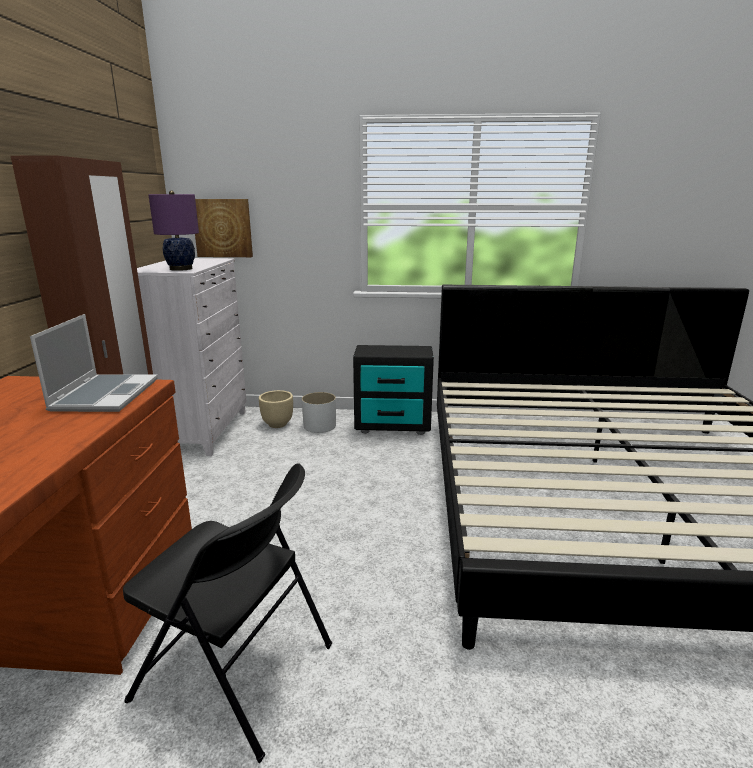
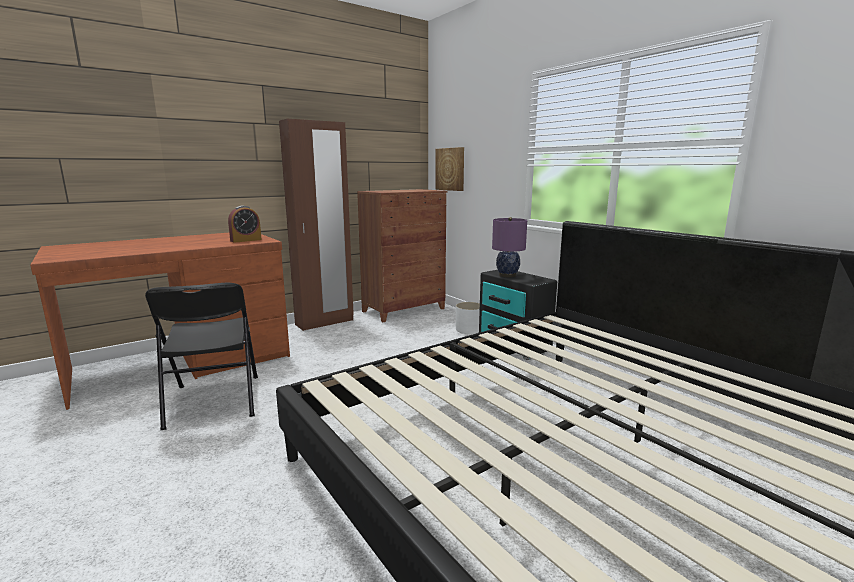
camera: 50 degrees right, 5 degrees down
laptop [30,314,158,412] -> alarm clock [228,206,262,243]
white dresser [137,258,247,456] -> brown dresser [357,189,447,322]
purple table lamp [149,190,199,271] -> purple table lamp moved to [492,217,527,277]
beige planter [259,390,293,428] -> none

